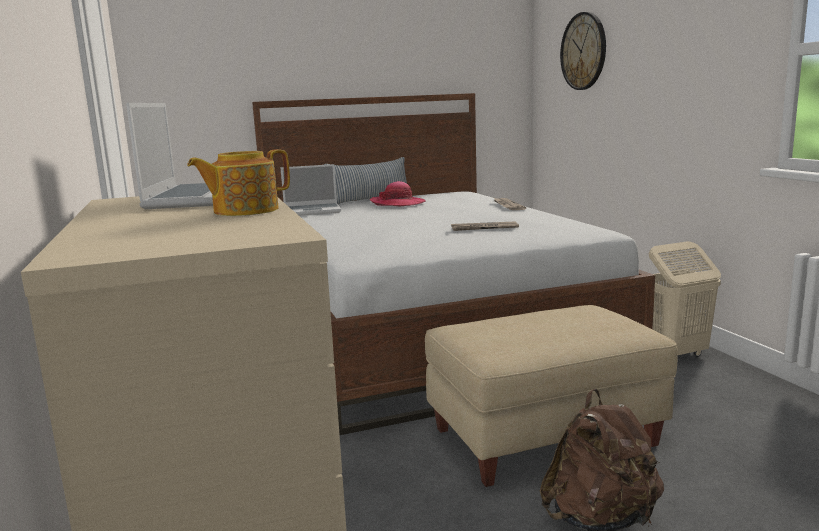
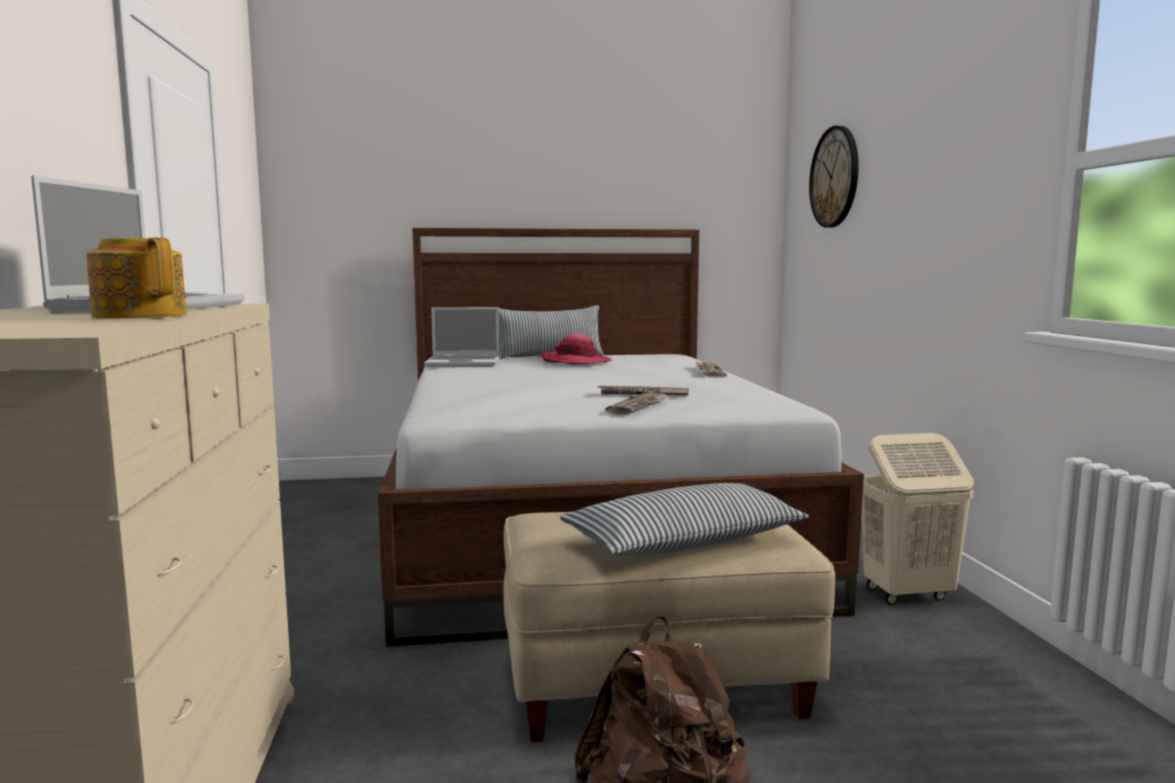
camera: 10 degrees right, 5 degrees down
teapot [187,149,290,216] -> teapot turned 60 degrees clockwise [86,238,187,319]
none -> pillow [560,483,809,556]
none -> newspaper [605,392,670,414]

